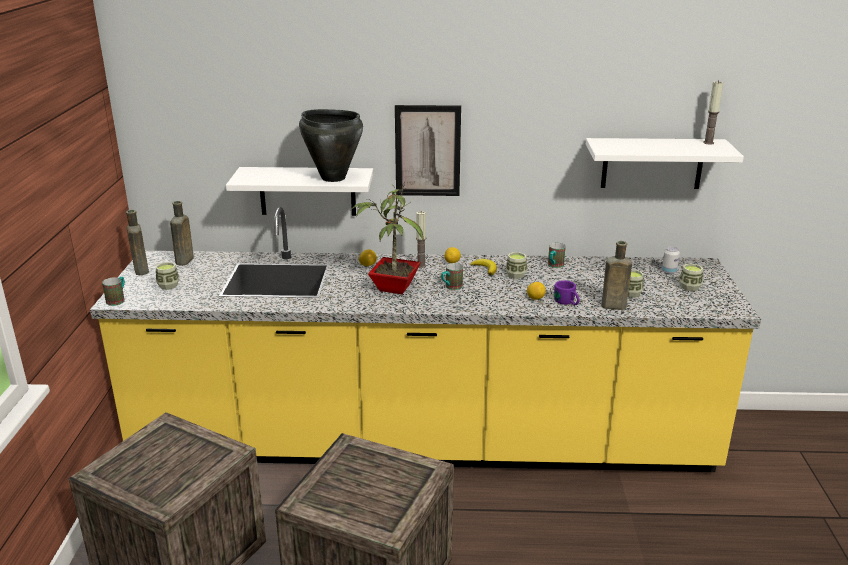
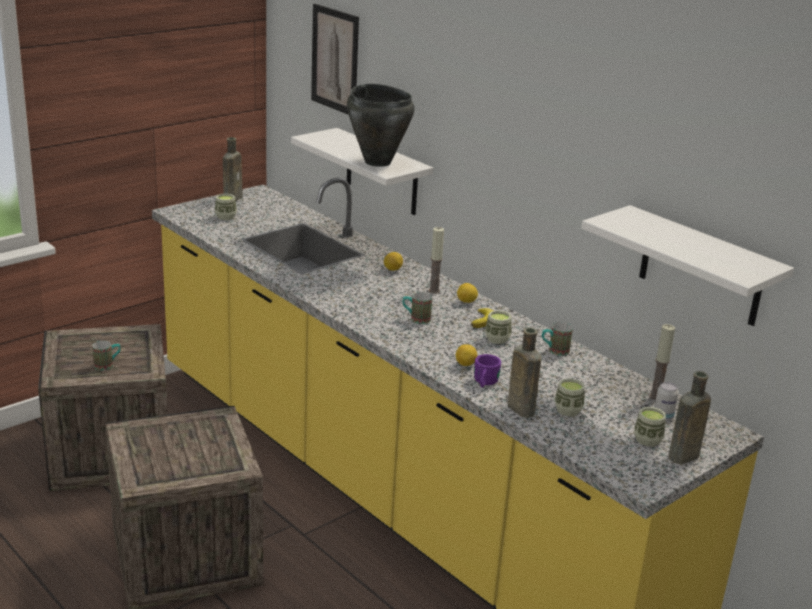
camera: 45 degrees right, 0 degrees up
mug [102,277,125,306] -> mug moved to [92,341,121,370]
brown bottle [170,201,194,266] -> brown bottle moved to [669,371,711,464]
potted plant [351,182,424,294] -> none
picture [395,105,461,196] -> picture moved to [311,4,359,115]
candle [703,80,723,145] -> candle moved to [649,324,675,400]

